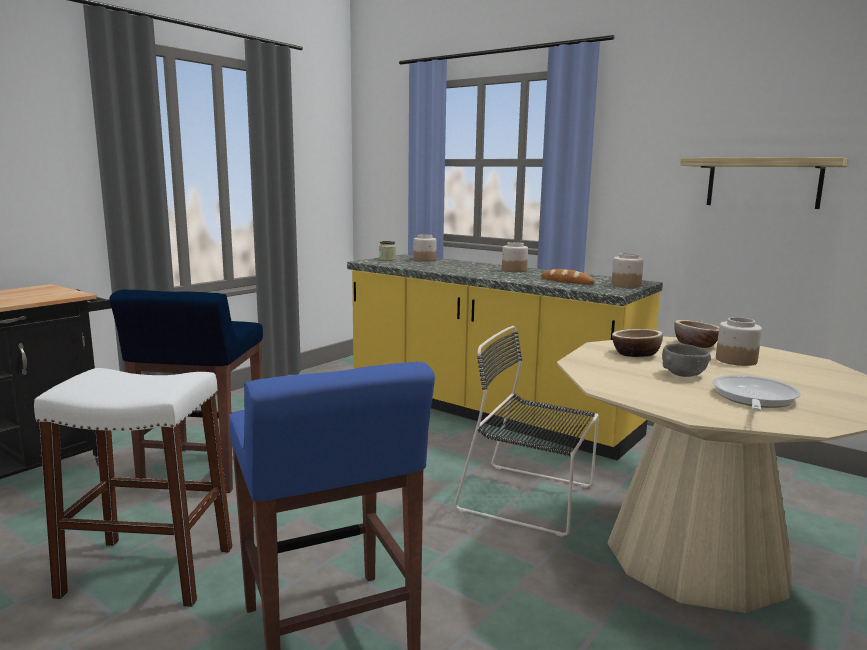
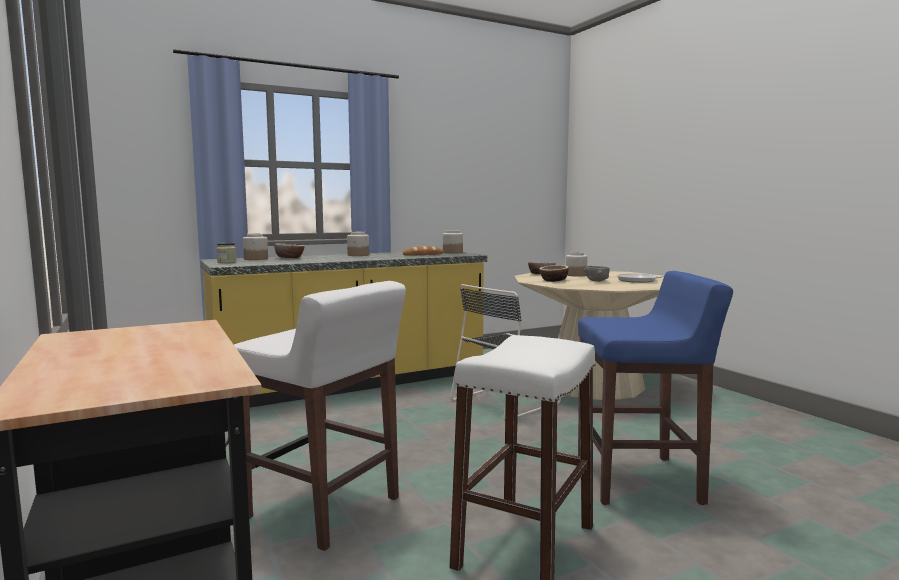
camera: 65 degrees left, 5 degrees down
blue stool [110,290,263,493] -> white stool [234,281,406,551]
shelf [680,157,849,209] -> none
none -> bowl [274,243,304,258]

